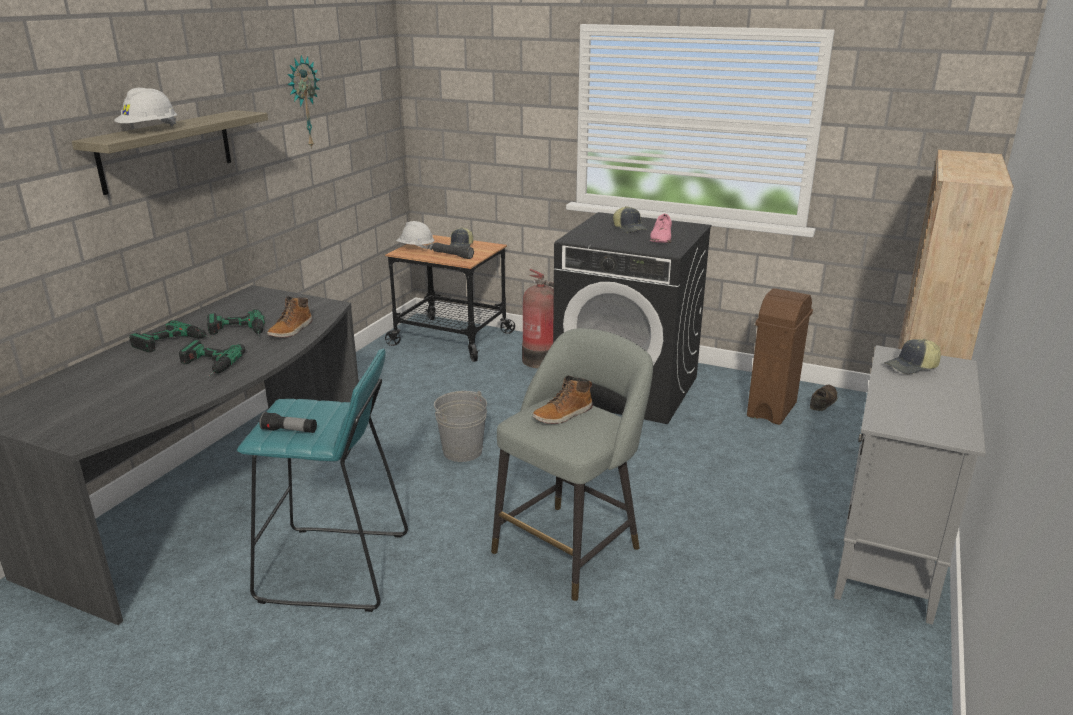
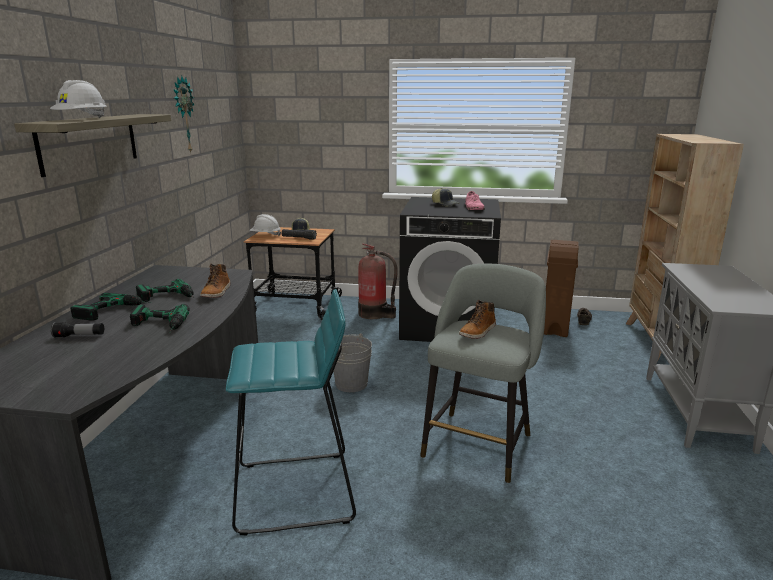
camera: 15 degrees left, 5 degrees down
flashlight [259,412,317,433] -> flashlight moved to [51,322,104,338]
cap [884,339,941,374] -> none

